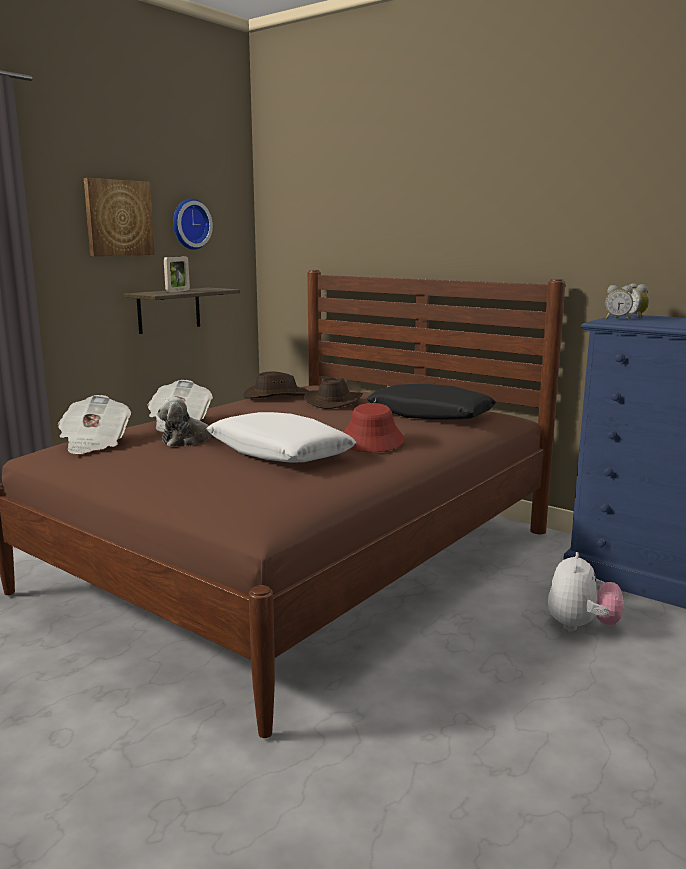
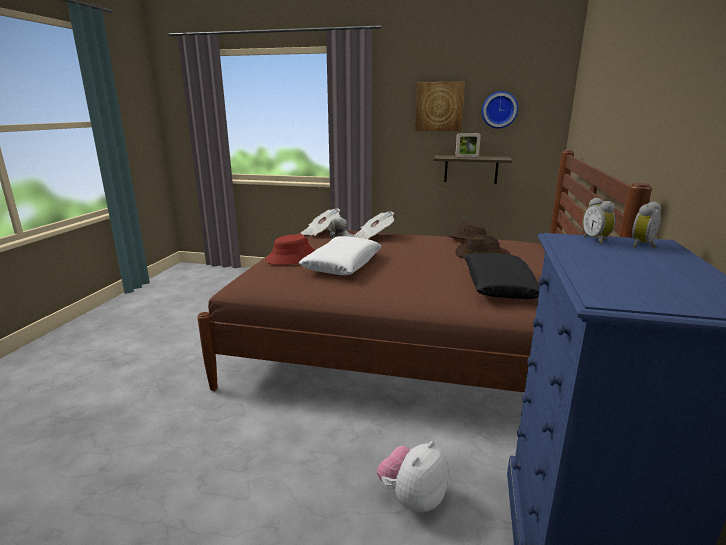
camera: 65 degrees right, 5 degrees up
red hat [344,403,405,452] -> red hat moved to [266,235,315,265]
plush toy [548,552,623,632] -> plush toy turned 135 degrees clockwise [377,441,448,513]

